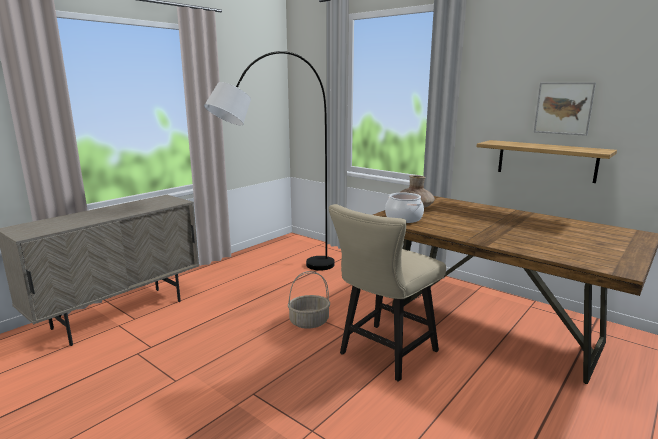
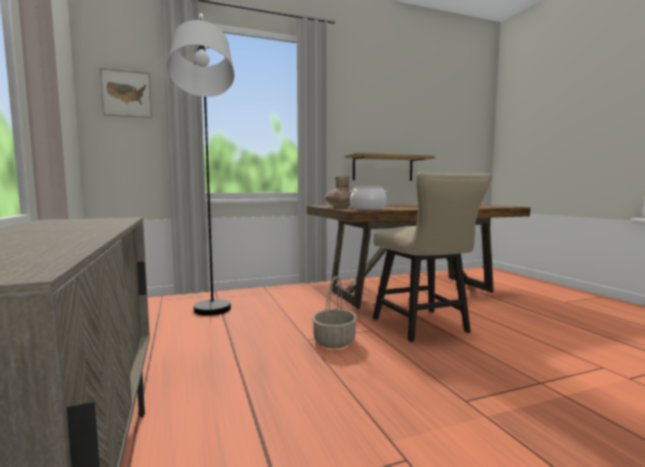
camera: 60 degrees left, 10 degrees down
picture [534,82,596,136] -> picture moved to [100,68,152,118]

